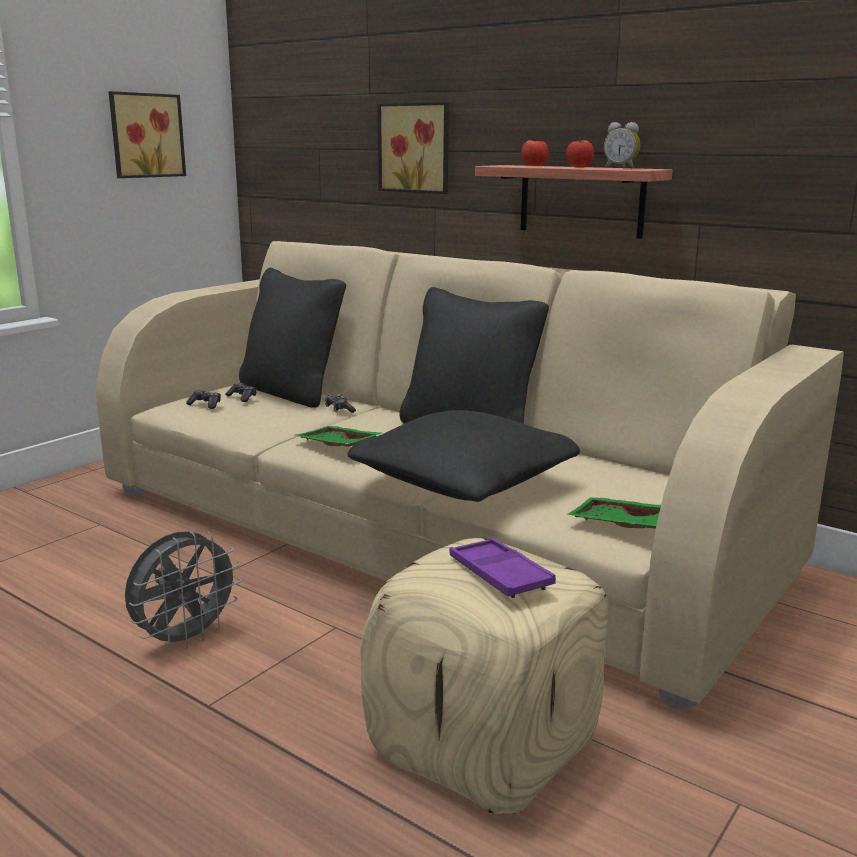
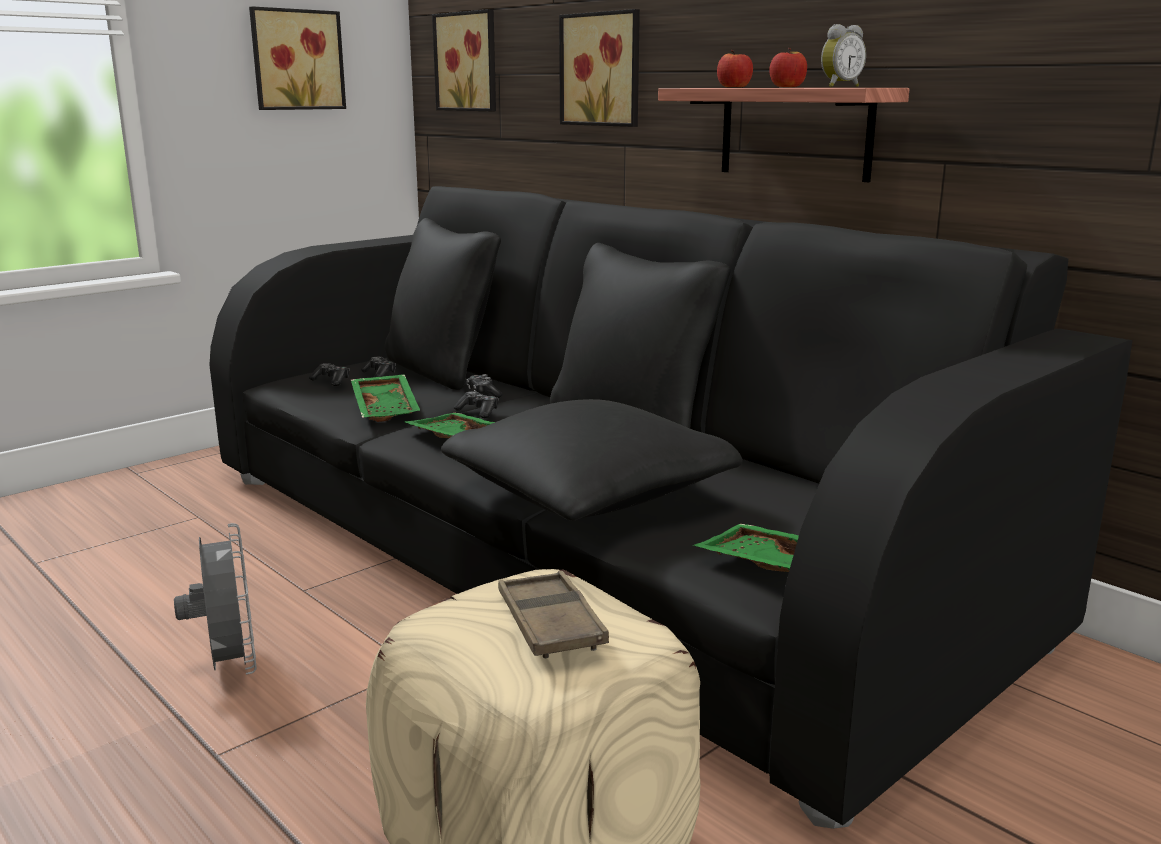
camera: 10 degrees right, 0 degrees up
beige sofa [96,241,844,709] -> black sofa [210,186,1132,829]
grey fan [125,531,242,651] -> grey fan turned 75 degrees counterclockwise [174,523,257,675]
purple tray [449,538,556,598] -> brown tray [498,571,609,658]
alarm clock [604,122,640,169] -> alarm clock turned 75 degrees counterclockwise [821,24,866,87]
none -> green tray [351,374,420,422]
none -> picture [432,9,496,111]
none -> game controller [454,391,499,418]

